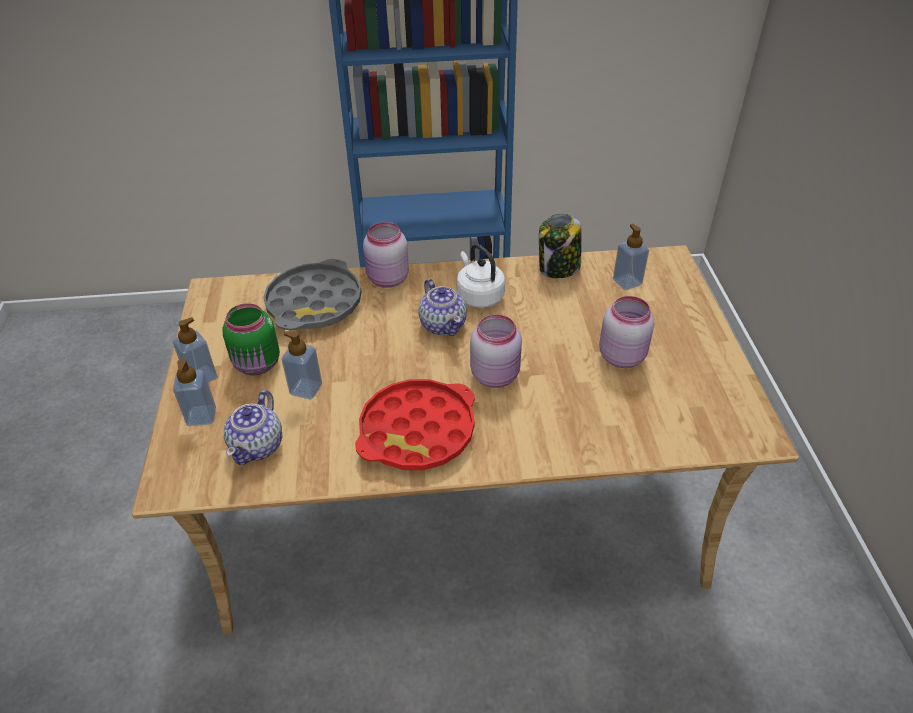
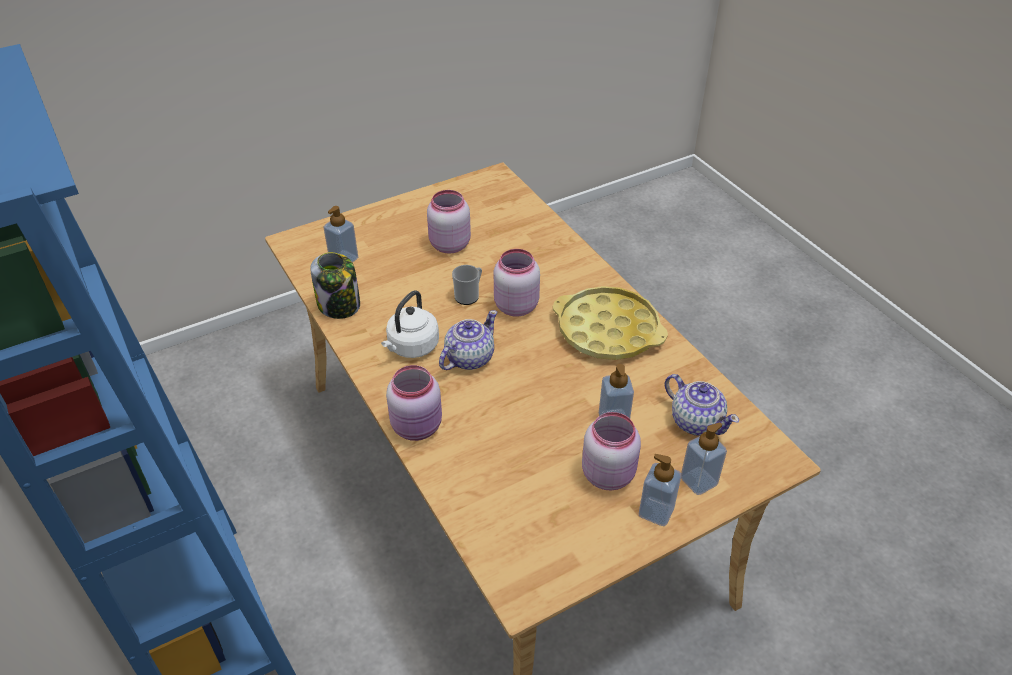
camera: 115 degrees left, 0 degrees up
green jar [222,303,280,375] -> pink jar [582,412,641,491]
teapot [224,390,282,465] -> teapot turned 60 degrees clockwise [665,374,739,436]
grey tray [263,259,362,331] -> none
red tray [355,379,475,470] -> yellow tray [553,286,668,360]
none -> mug [452,265,482,305]

